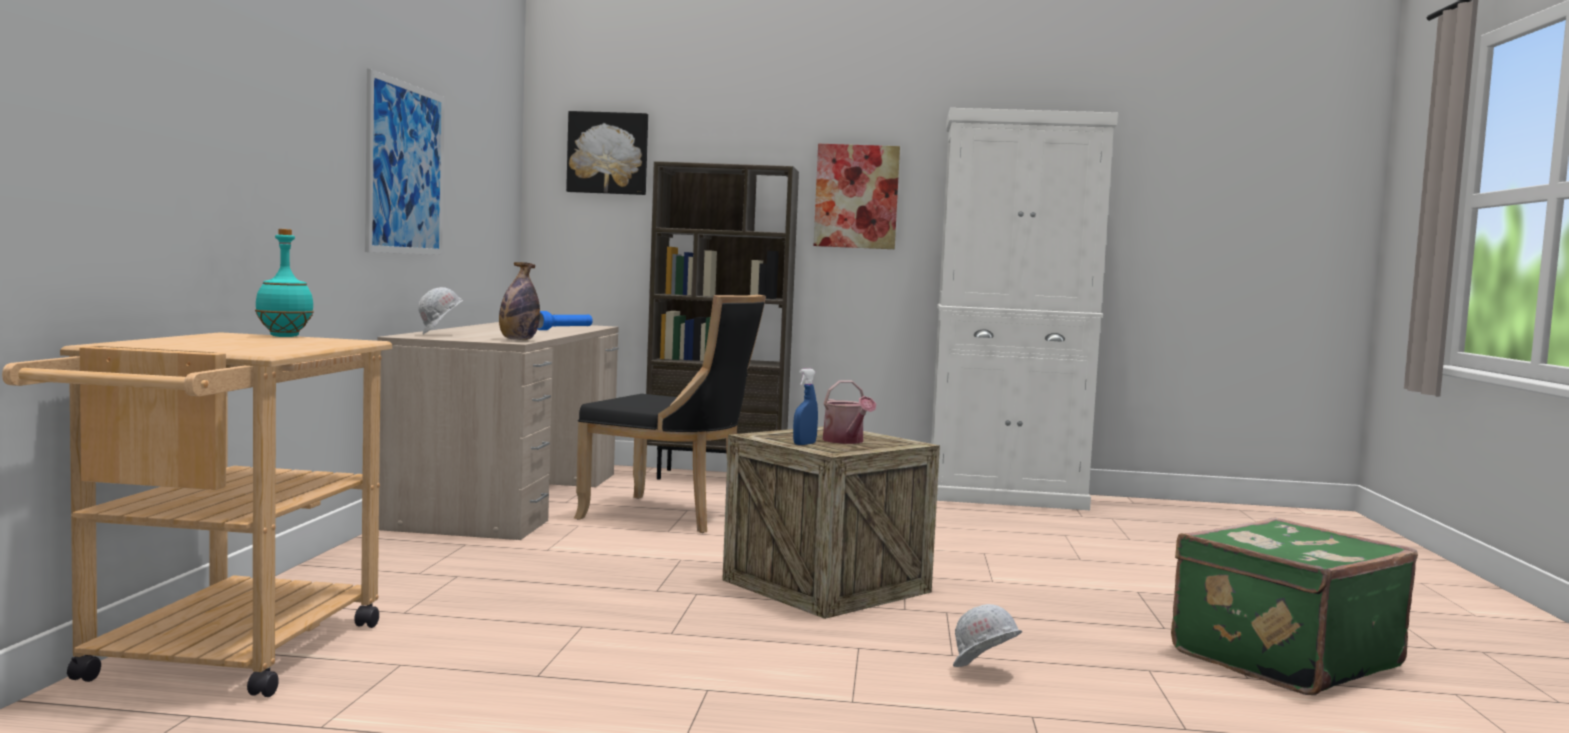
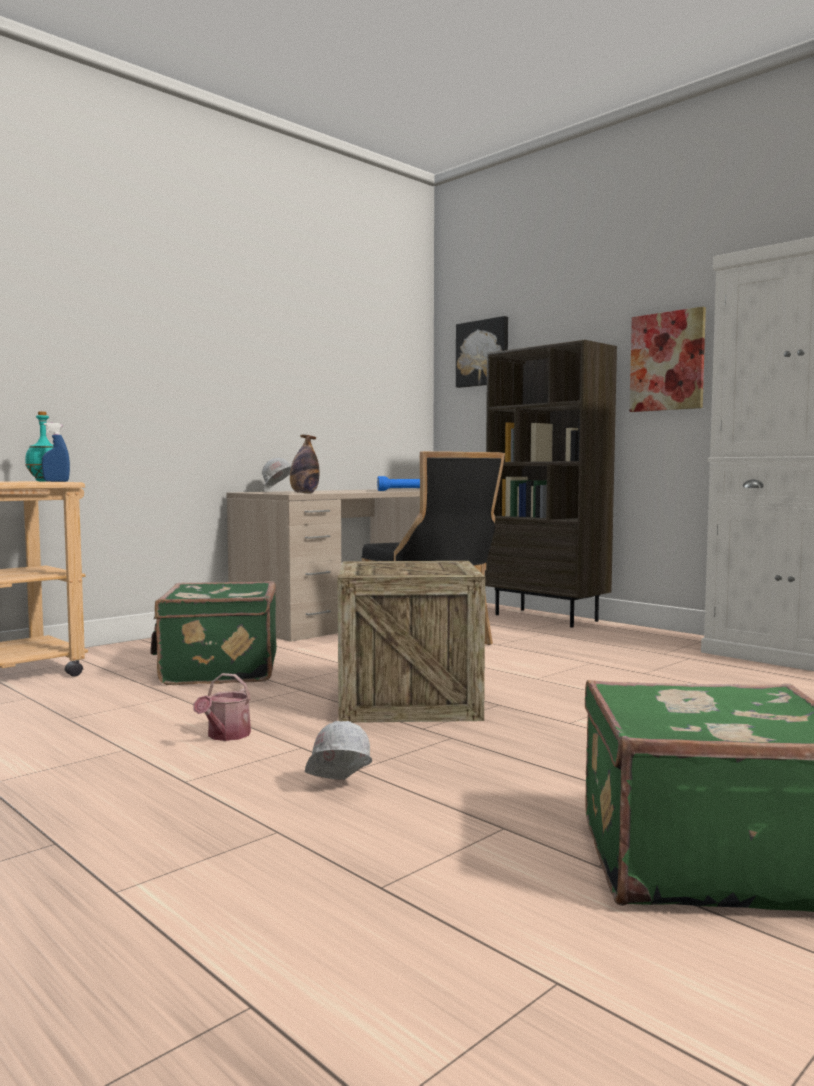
camera: 40 degrees right, 0 degrees up
picture [365,69,445,255] -> none
blue spray bottle [793,369,818,445] -> blue spray bottle moved to [42,423,70,482]
watering can [823,381,876,444] -> watering can moved to [193,673,251,741]
none -> green suitcase [151,581,277,685]

